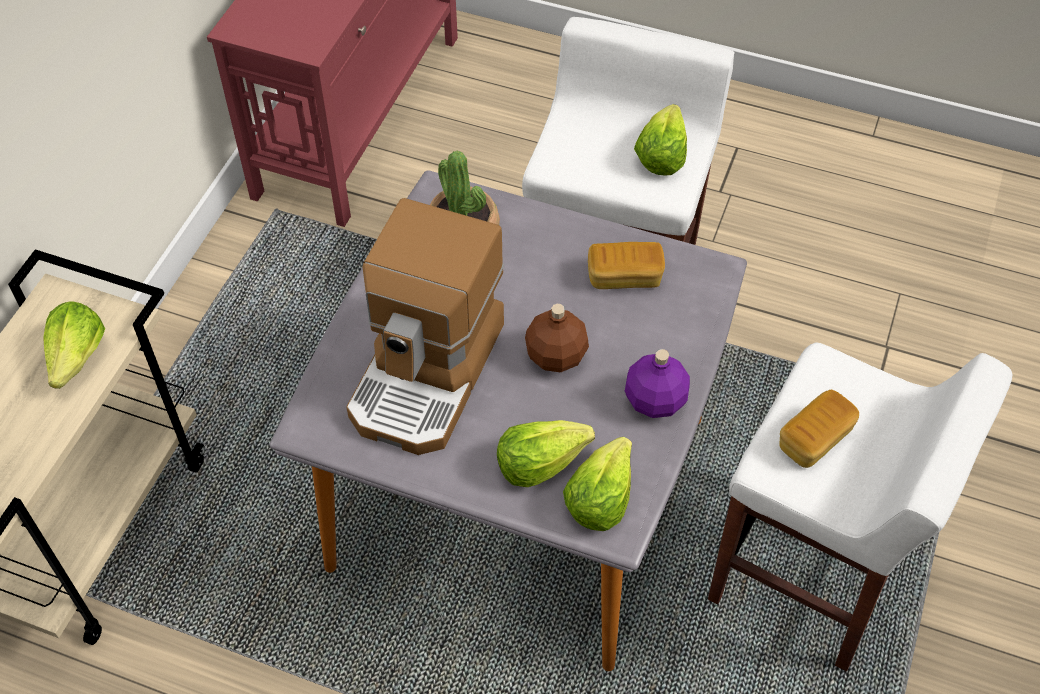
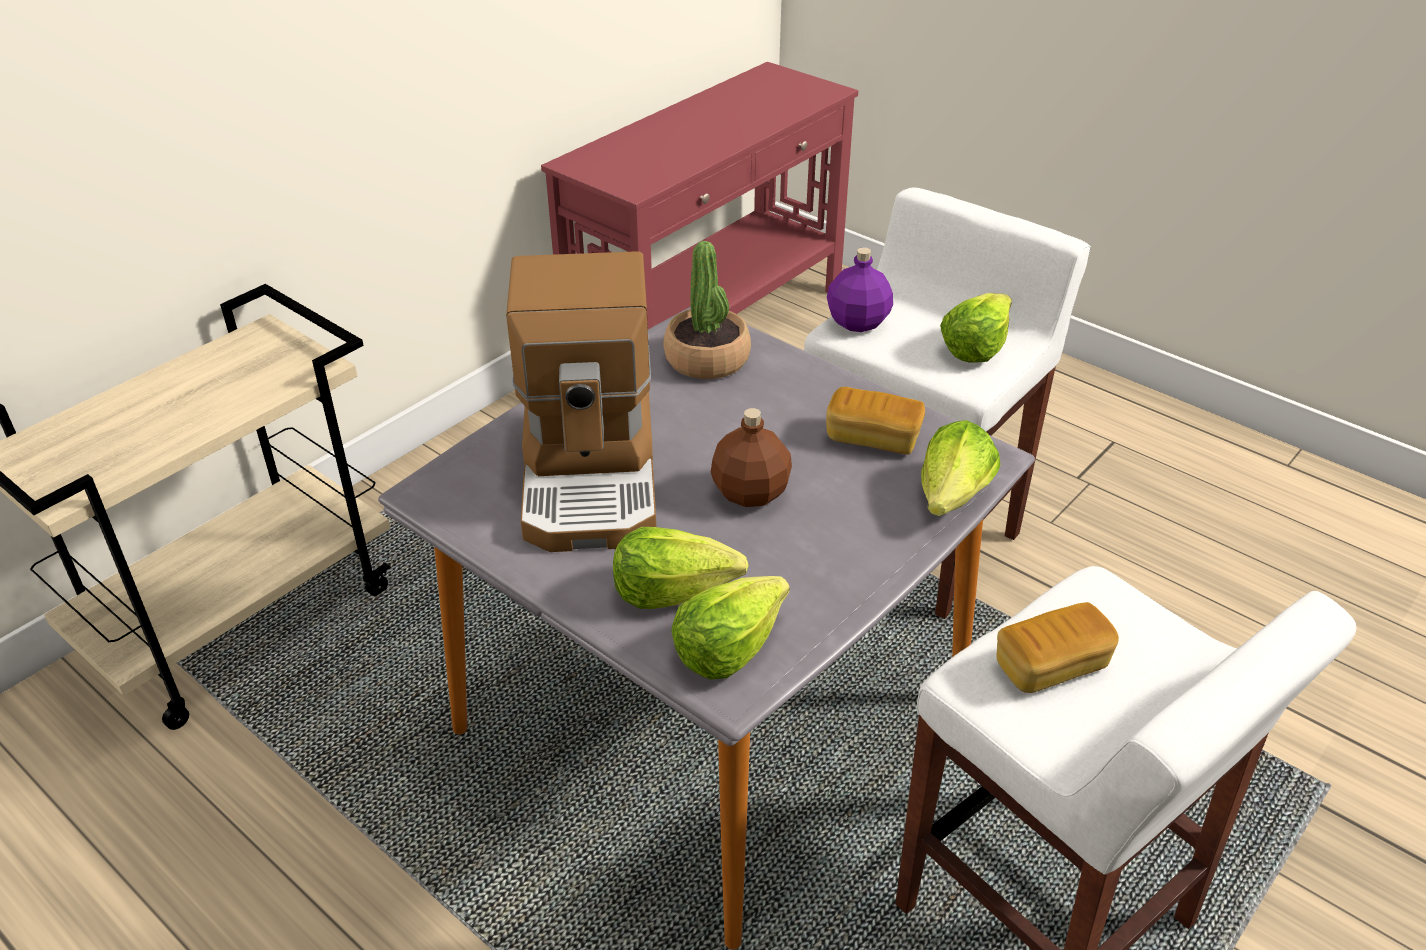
camera: 20 degrees right, 15 degrees down
lettuce [43,302,105,389] -> lettuce moved to [921,420,1001,516]
coffee machine [346,198,504,455] -> coffee machine turned 45 degrees counterclockwise [506,251,656,552]
purple bottle [625,349,690,418] -> purple bottle moved to [827,247,893,332]

